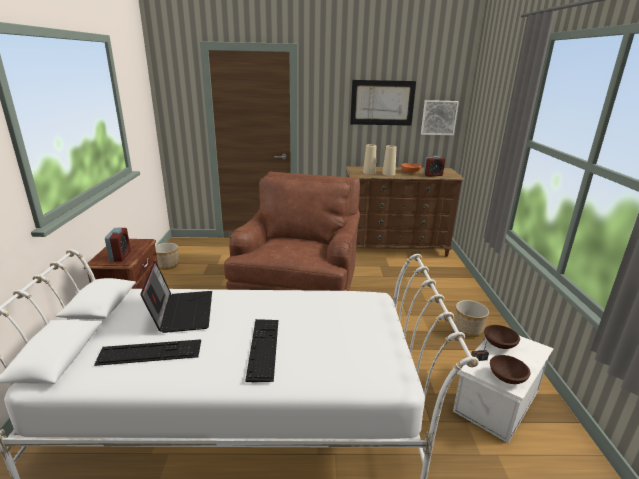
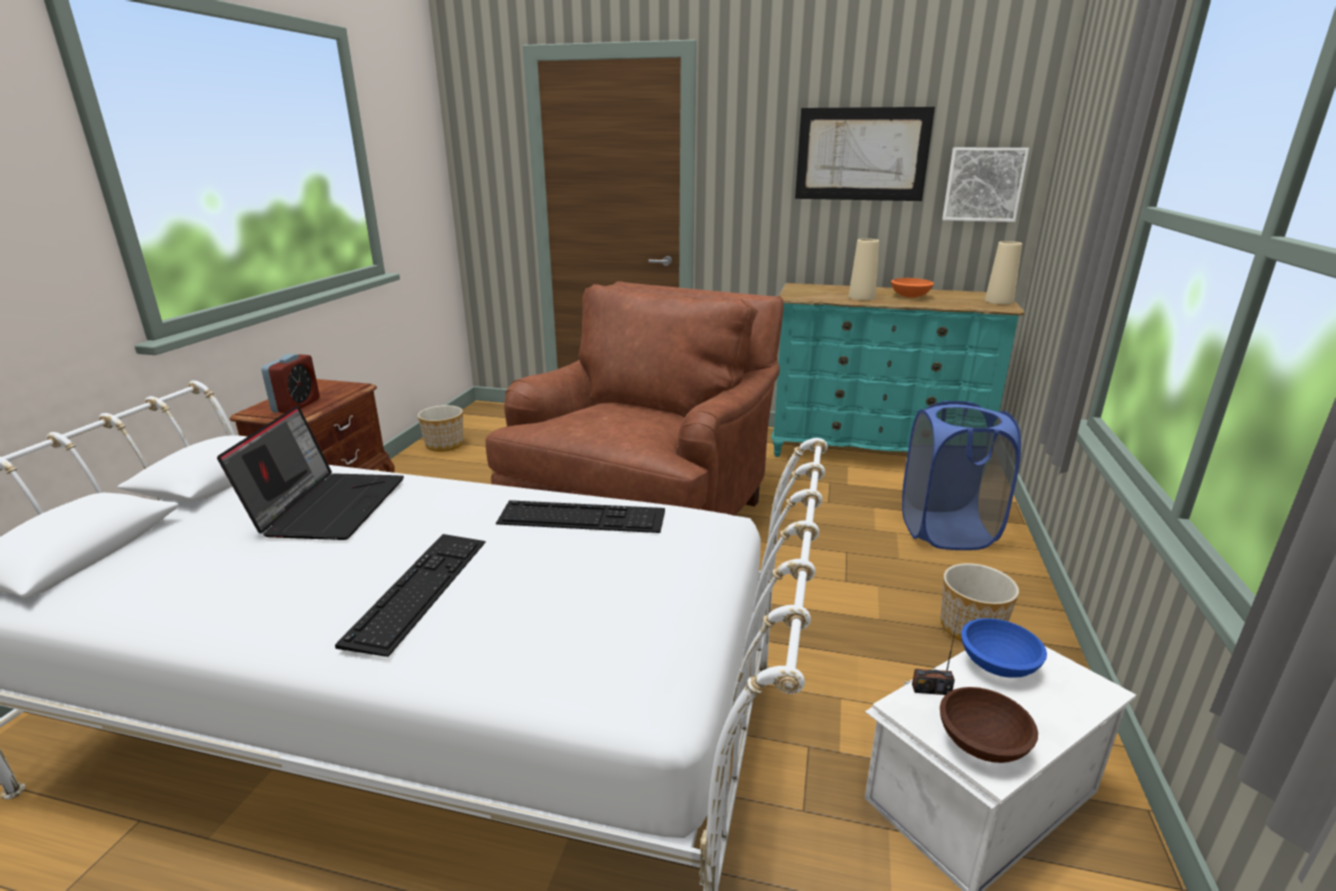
camera: 15 degrees right, 0 degrees up
keyboard [94,339,201,366] -> keyboard moved to [496,500,665,533]
brown dresser [346,166,464,256] -> turquoise dresser [771,283,1025,457]
beige vase [363,144,376,174] -> beige vase moved to [985,241,1022,305]
alarm clock [424,156,445,177] -> none
brown bowl [484,325,520,349] -> blue bowl [961,618,1047,678]
none -> blue laundry basket [902,401,1021,550]

